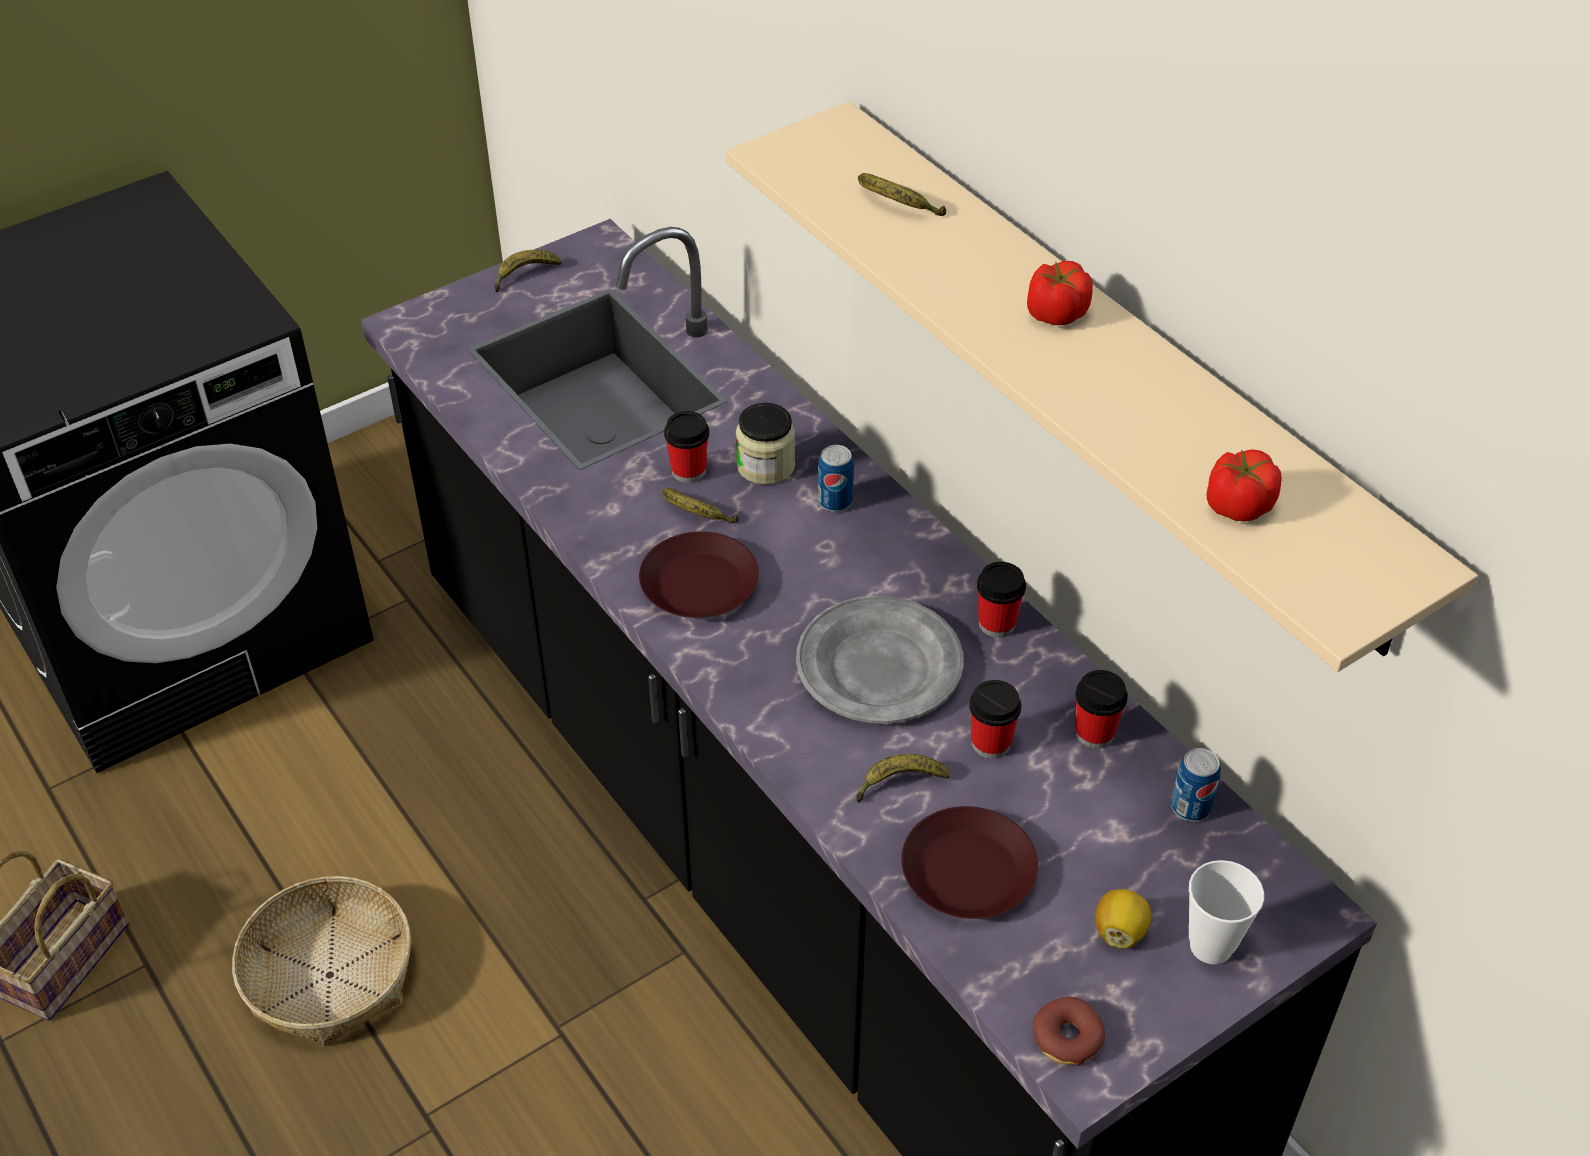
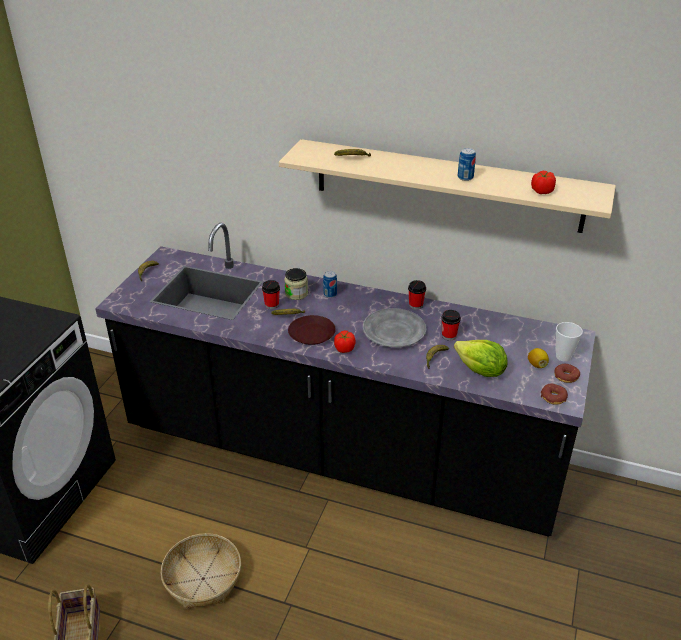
camera: 35 degrees left, 10 degrees down
brown plate [901,806,1038,919] -> lettuce [454,340,508,377]
tomato [1027,261,1093,325] -> tomato moved to [334,330,356,353]
cup [1075,670,1128,748] -> none
can [1171,748,1221,821] -> can moved to [458,148,476,181]
none -> donut [554,364,580,383]

